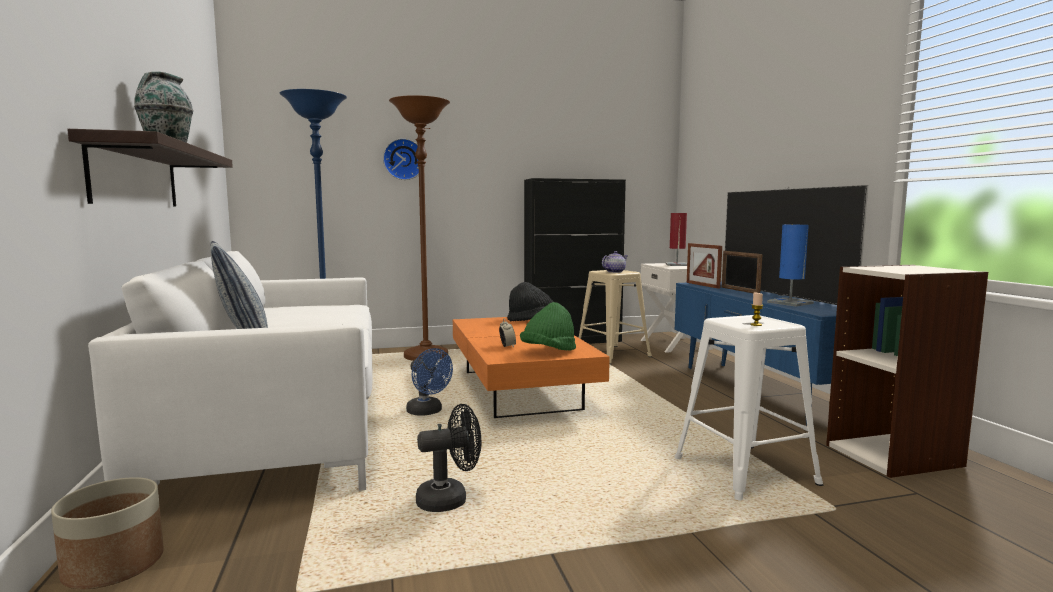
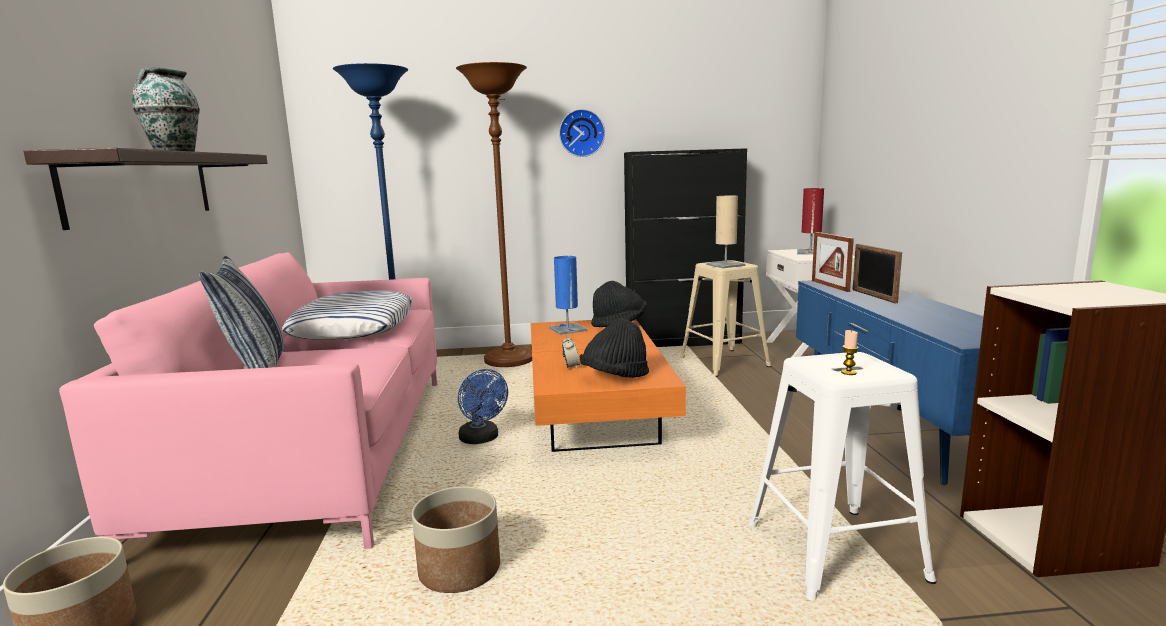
camera: 10 degrees right, 5 degrees up
white sofa [88,251,373,491] -> pink sofa [59,252,437,549]
wall clock [383,138,425,180] -> wall clock moved to [559,109,605,157]
black fan [416,404,481,512] -> planter [412,486,500,593]
green hat [520,302,576,350] -> black hat [580,318,649,378]
teapot [602,251,628,273] -> beige table lamp [706,196,745,268]
television [725,185,868,305] -> none
blue table lamp [767,225,814,307] -> blue table lamp moved to [549,256,587,335]
none -> pillow [282,290,412,340]

